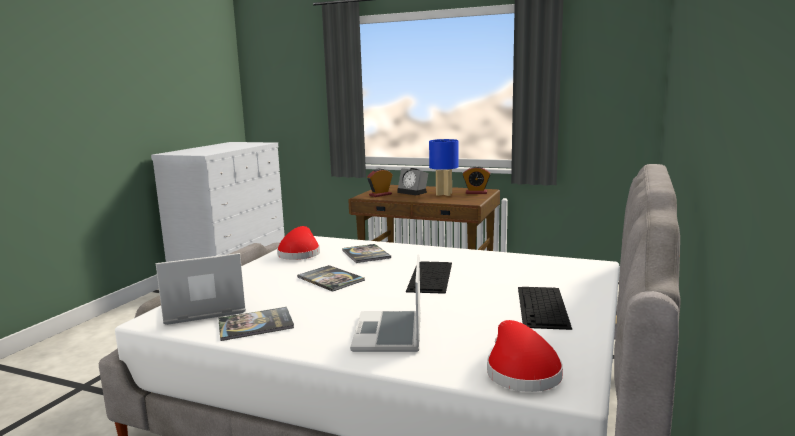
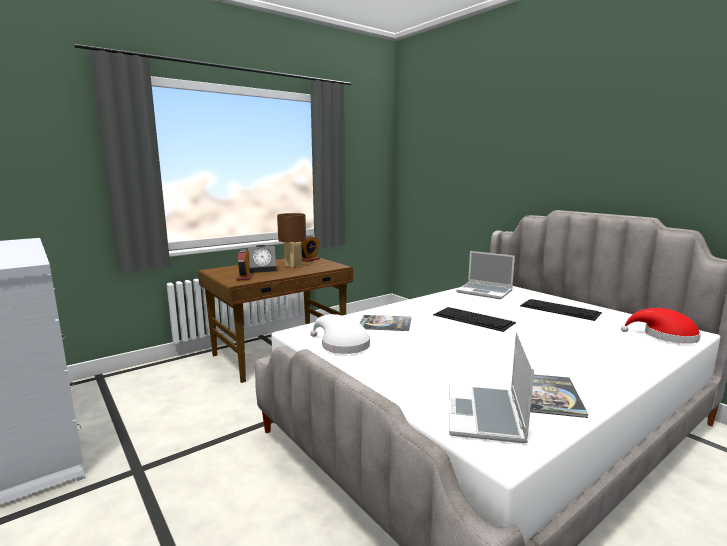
camera: 60 degrees left, 0 degrees up
red hat [277,226,320,260] -> white hat [310,314,370,354]
book [297,265,365,292] -> none
laptop [350,255,421,352] -> laptop moved to [456,251,515,300]
blue table lamp [429,139,458,196] -> brown table lamp [277,213,306,268]

